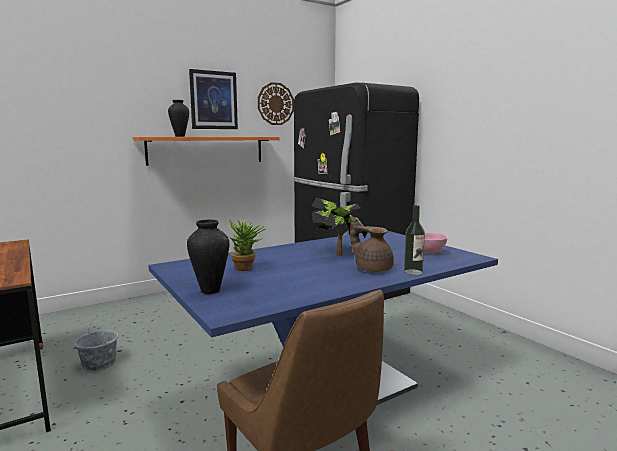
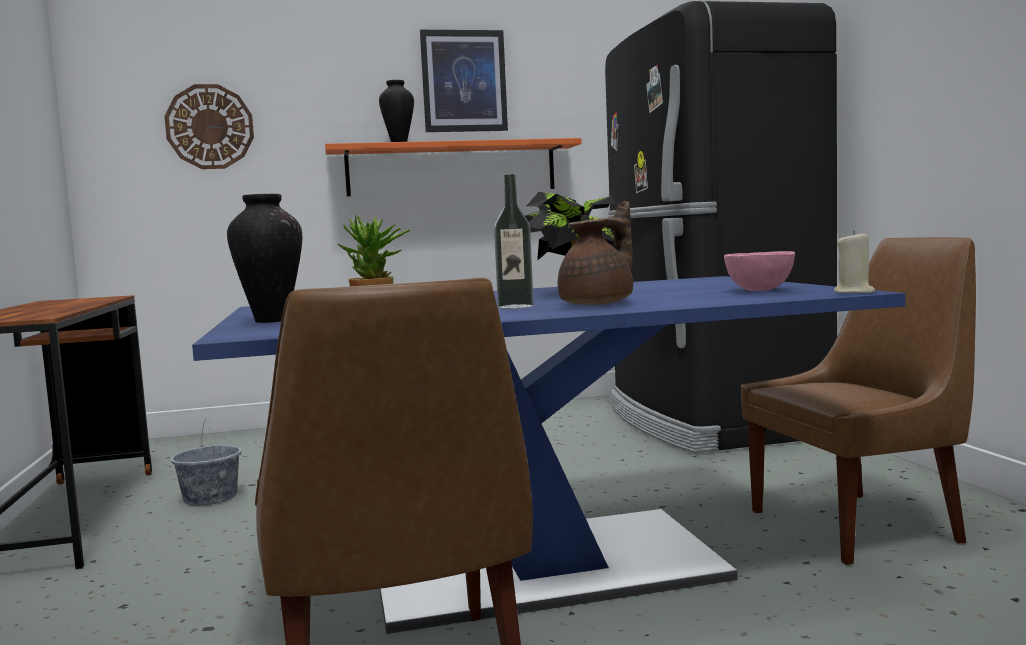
camera: 20 degrees right, 5 degrees down
wall clock [258,82,294,125] -> wall clock moved to [164,84,254,169]
brown teapot [350,216,394,272] -> brown teapot turned 75 degrees clockwise [558,201,633,305]
bottle [404,205,425,275] -> bottle moved to [494,174,534,309]
none -> brown chair [741,237,976,565]
none -> beige candle [834,231,876,293]

